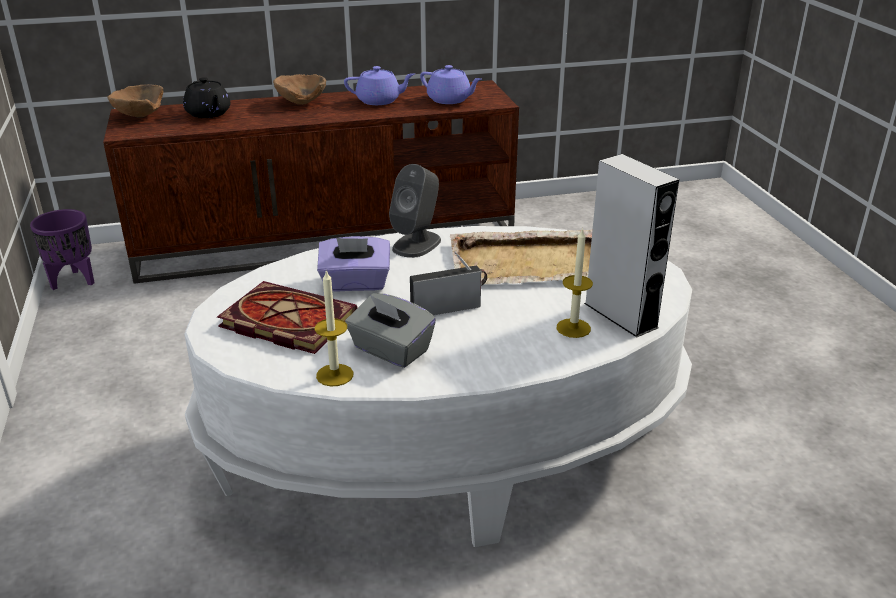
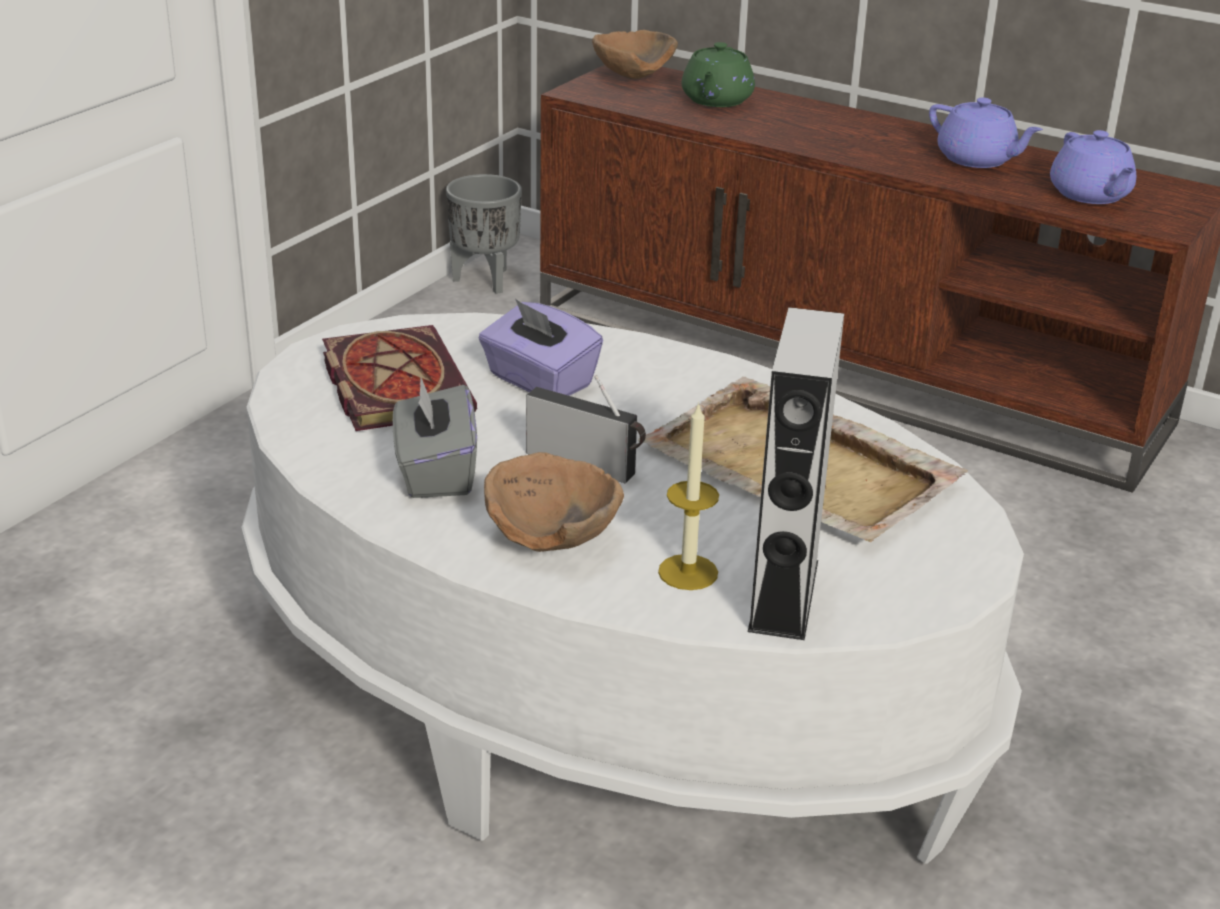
camera: 45 degrees right, 0 degrees up
purple planter [30,209,95,290] -> grey planter [446,174,522,294]
black teapot [183,77,231,118] -> green teapot [682,42,755,107]
brown bowl [273,74,326,105] -> brown bowl moved to [484,452,624,552]
candle [315,269,353,386] -> none
grey speaker [389,164,441,258] -> none

